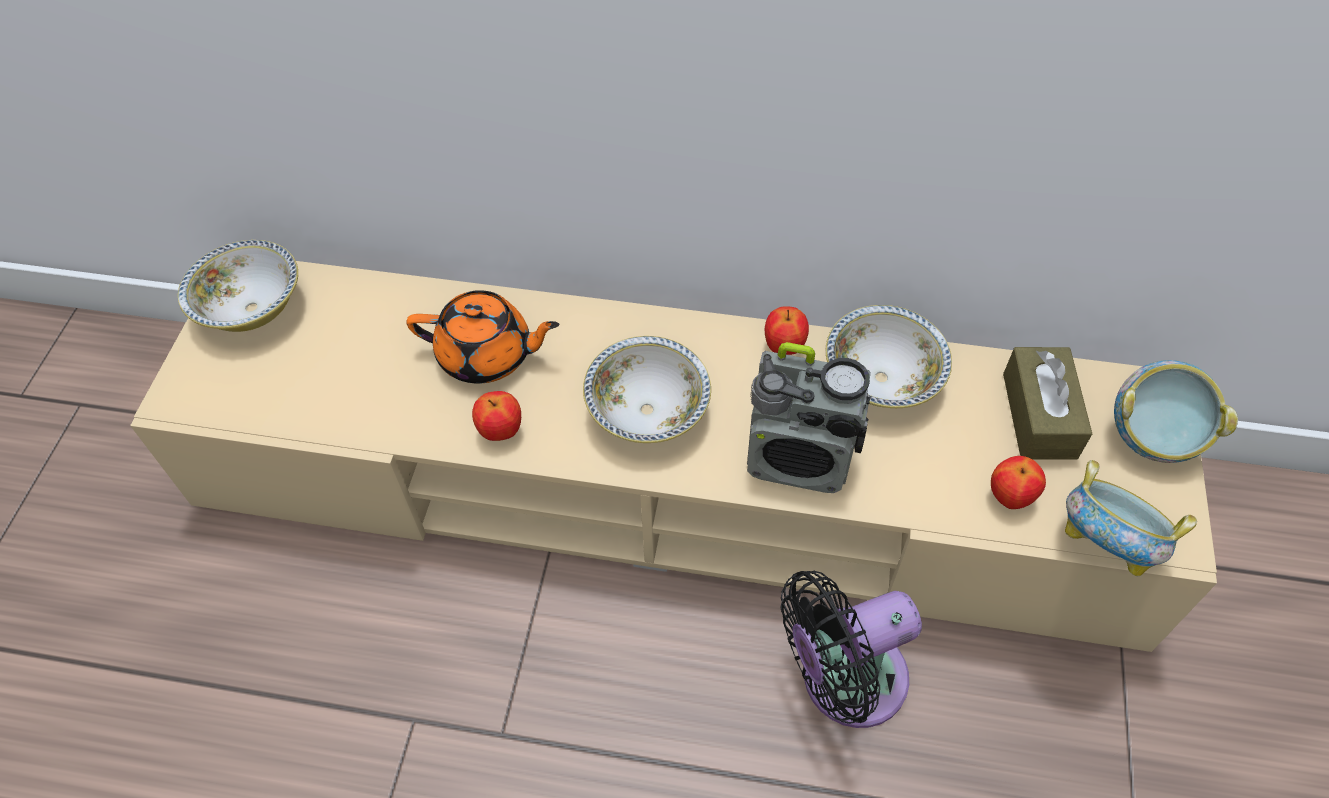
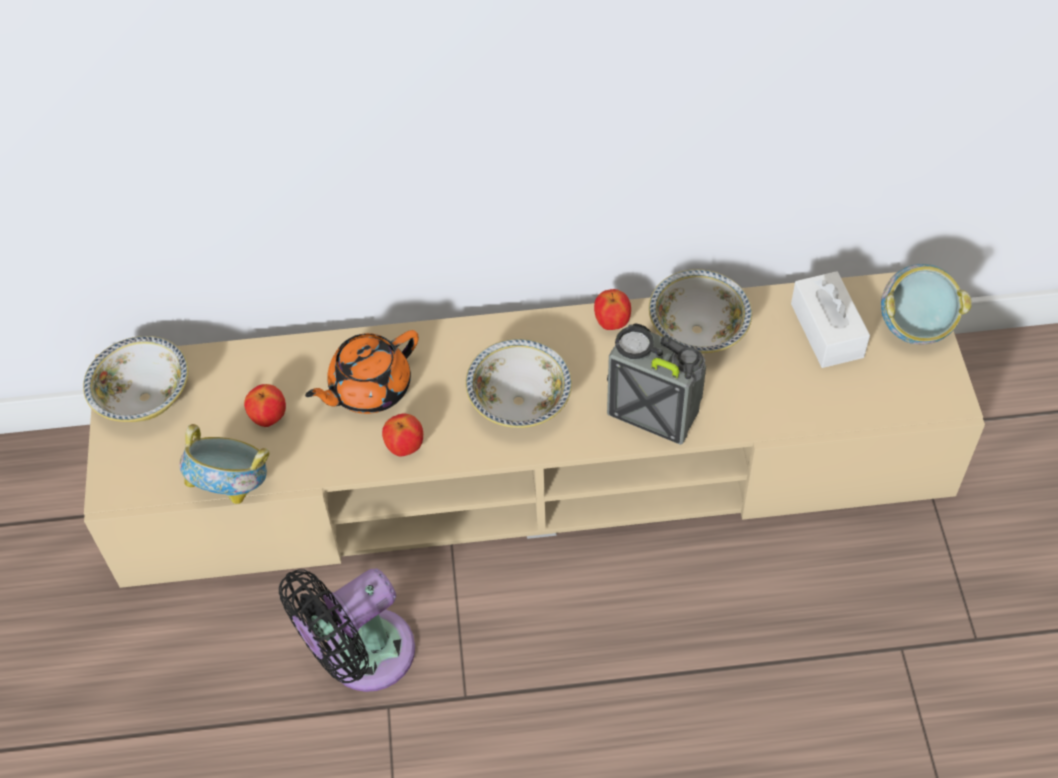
camera: 15 degrees left, 0 degrees up
orange teapot [406,290,560,384] -> orange teapot turned 150 degrees clockwise [305,330,419,414]
radio [747,342,871,493] -> radio turned 150 degrees counterclockwise [607,323,706,445]
black fan [781,571,922,728] -> black fan moved to [279,569,415,692]
apple [991,456,1046,509] -> apple moved to [244,384,286,427]
brown tissue box [1003,347,1092,460] -> white tissue box [791,271,870,368]
bowl [1065,460,1197,576] -> bowl moved to [179,424,269,504]

